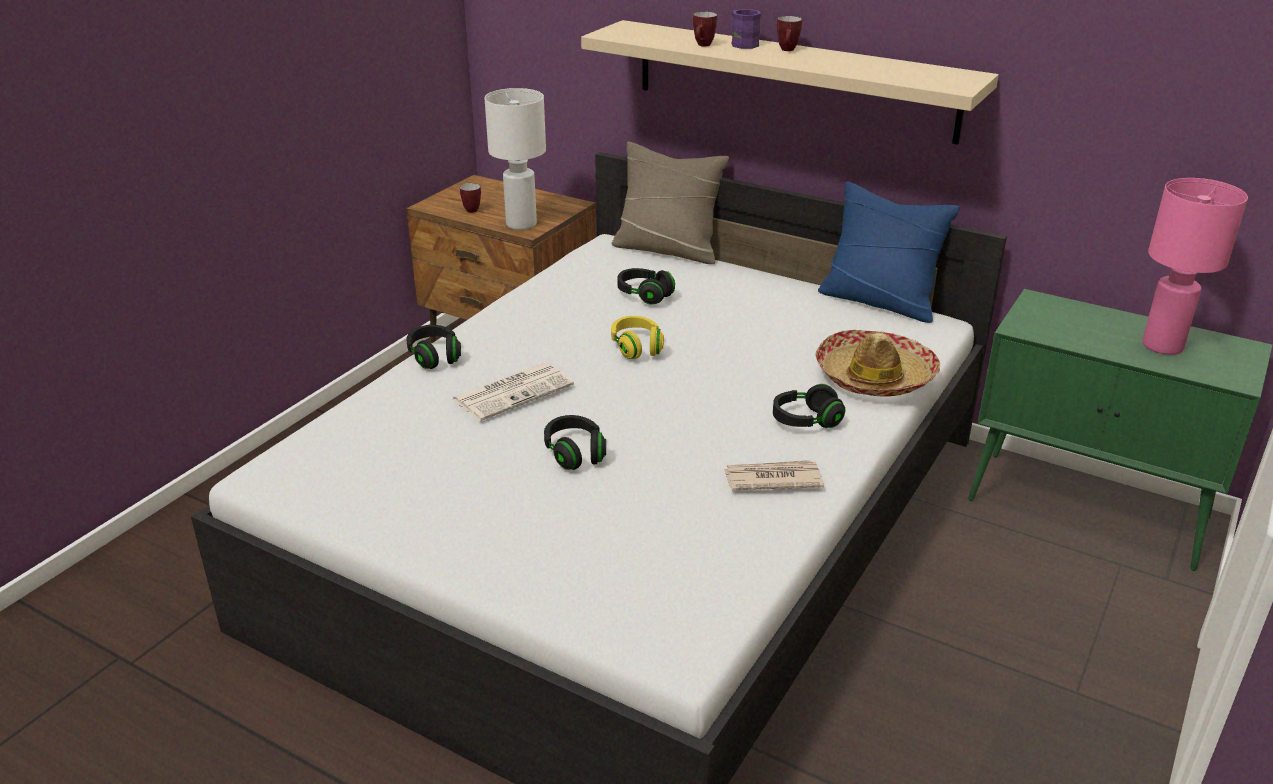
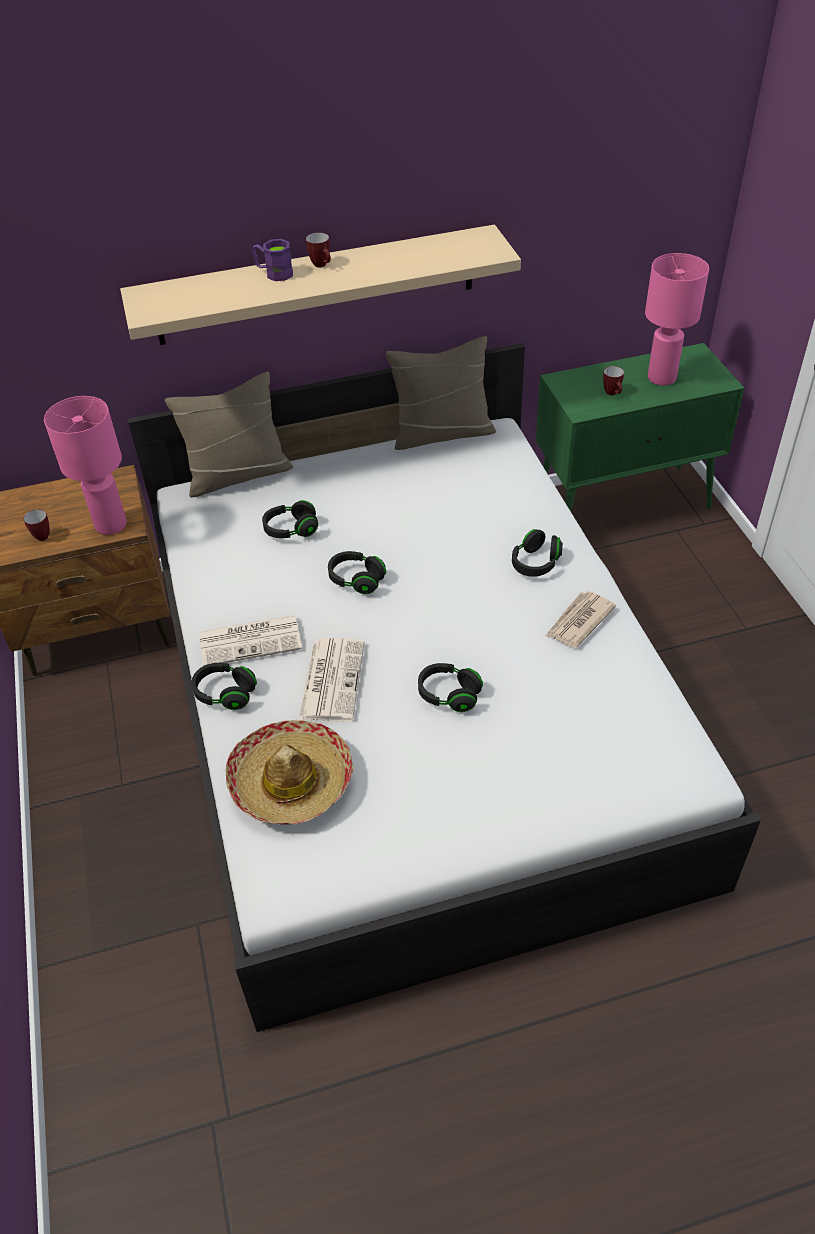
camera: 45 degrees left, 15 degrees up
white table lamp [485,88,546,230] -> pink table lamp [44,396,127,535]
yellow headphones [611,316,664,359] -> black headphones [328,551,386,594]
mug [693,12,717,47] -> mug moved to [603,366,624,395]
hat [815,330,940,397] -> hat moved to [226,720,353,825]
blue pillow [818,182,960,323] -> beige pillow [386,336,496,450]
none -> newspaper [199,615,302,666]

